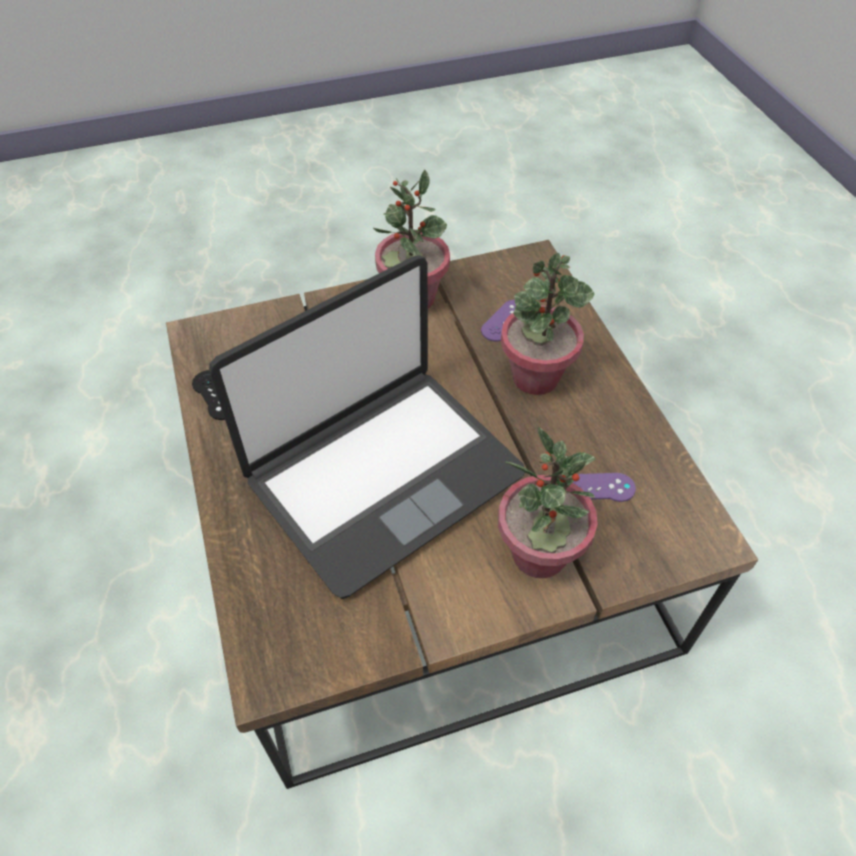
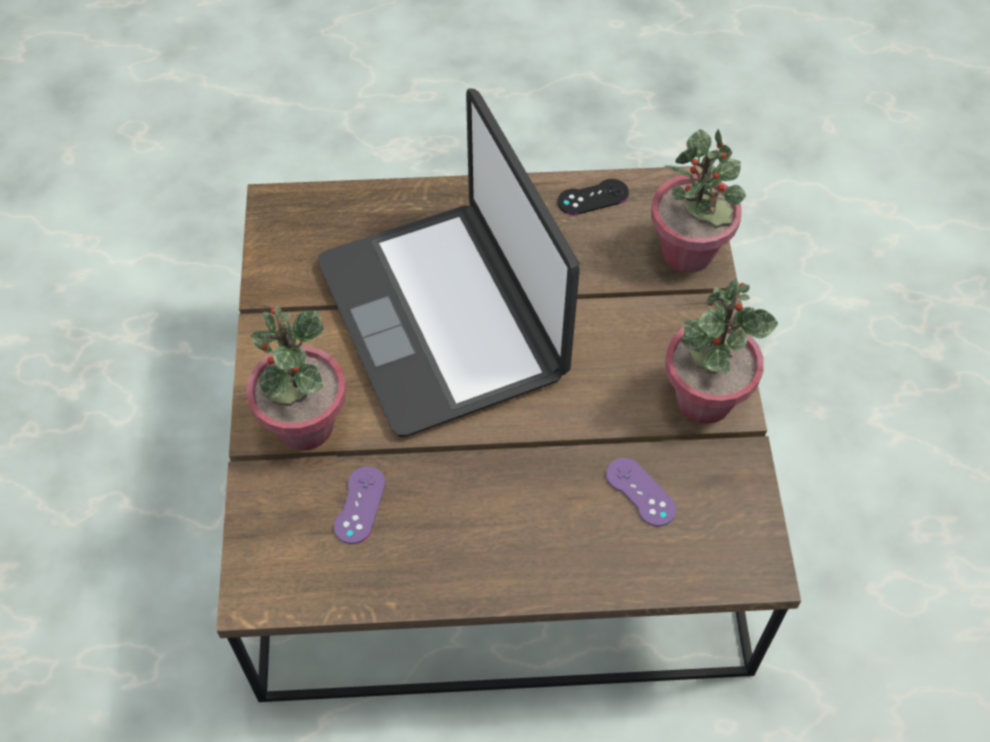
camera: 105 degrees right, 5 degrees up
potted plant [501,253,594,395] -> potted plant moved to [651,129,746,273]

